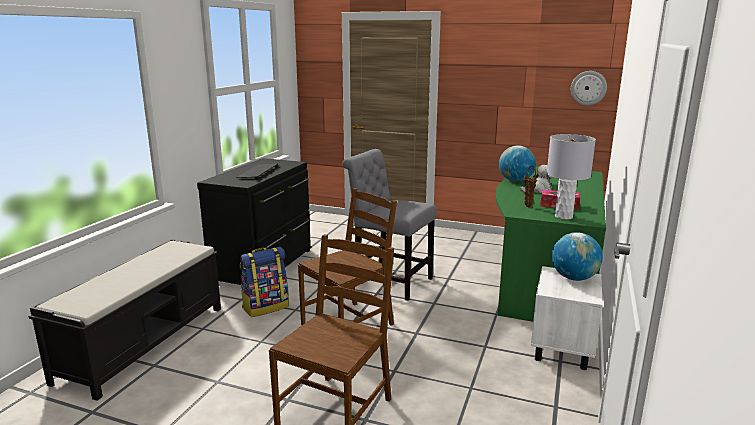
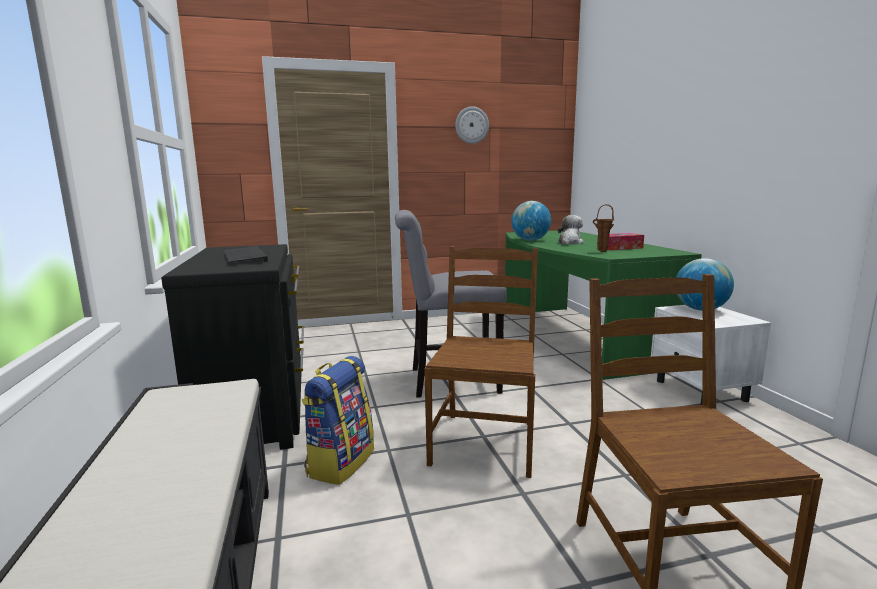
camera: 35 degrees left, 5 degrees down
grey table lamp [547,134,596,220] -> none
wall clock [571,71,607,105] -> wall clock moved to [455,106,489,144]

